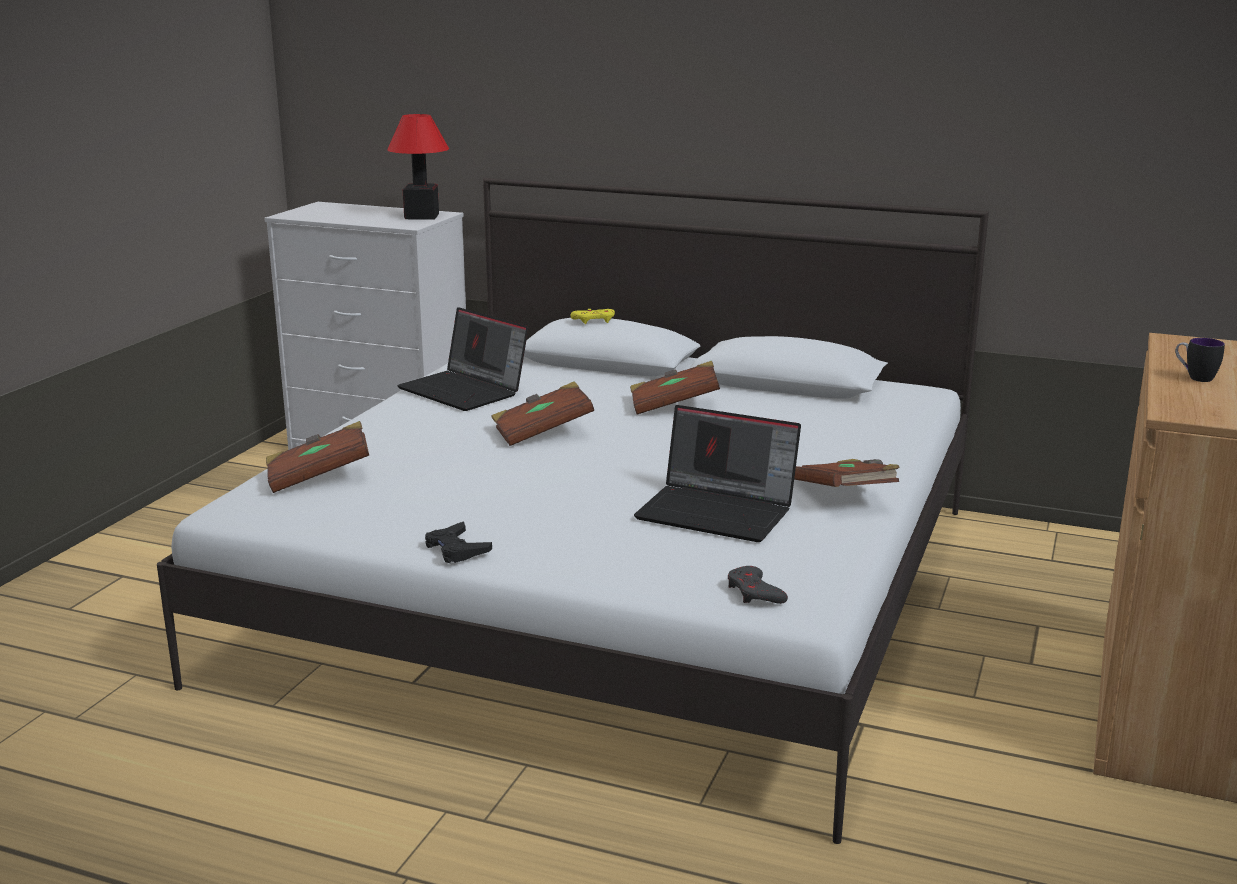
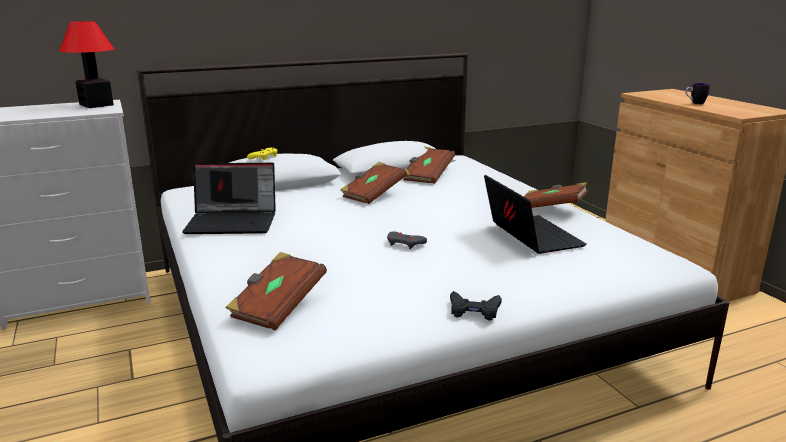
camera: 45 degrees left, 0 degrees up
brown book [491,381,594,446] -> brown book moved to [403,146,455,184]
laptop [634,405,801,542] -> laptop turned 90 degrees counterclockwise [484,175,587,254]
grey game controller [728,566,788,604] -> grey game controller moved to [387,231,427,249]

